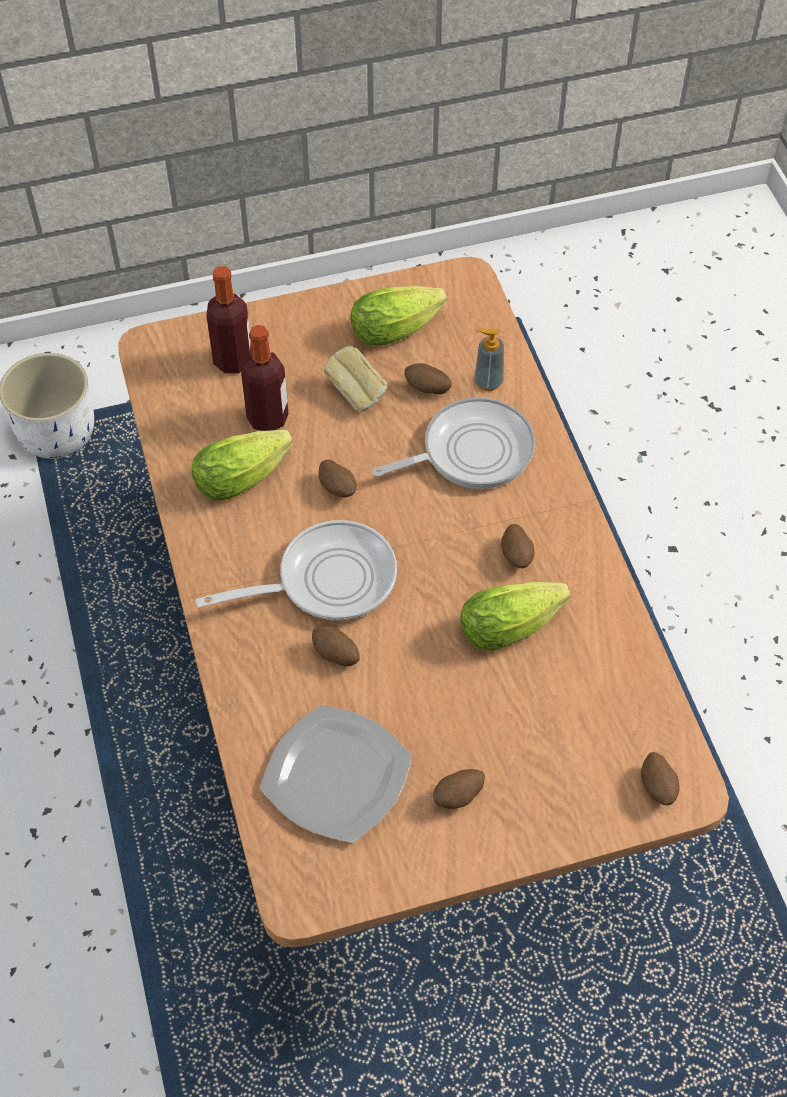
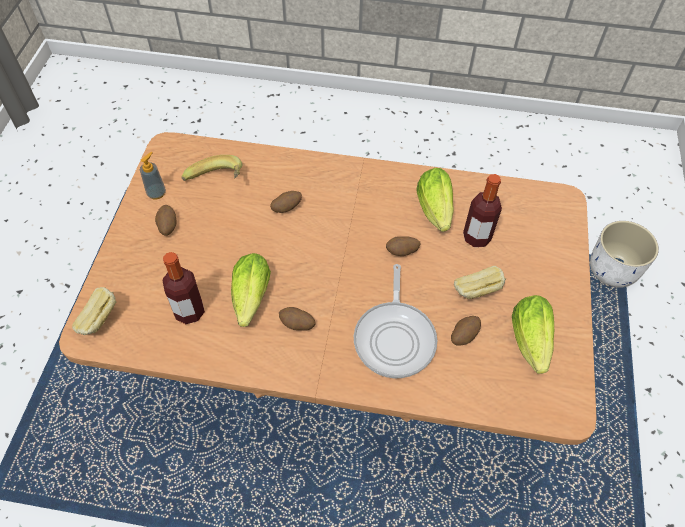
camera: 115 degrees right, 0 degrees up
frying pan [195,520,397,621] -> none
bottle [206,266,252,373] -> bottle moved to [162,252,205,324]
plate [260,705,412,843] -> banana [181,155,242,181]
soap dispenser [474,328,504,391] -> soap dispenser moved to [140,152,166,199]
potato [641,752,680,805] -> bread [72,287,116,335]

